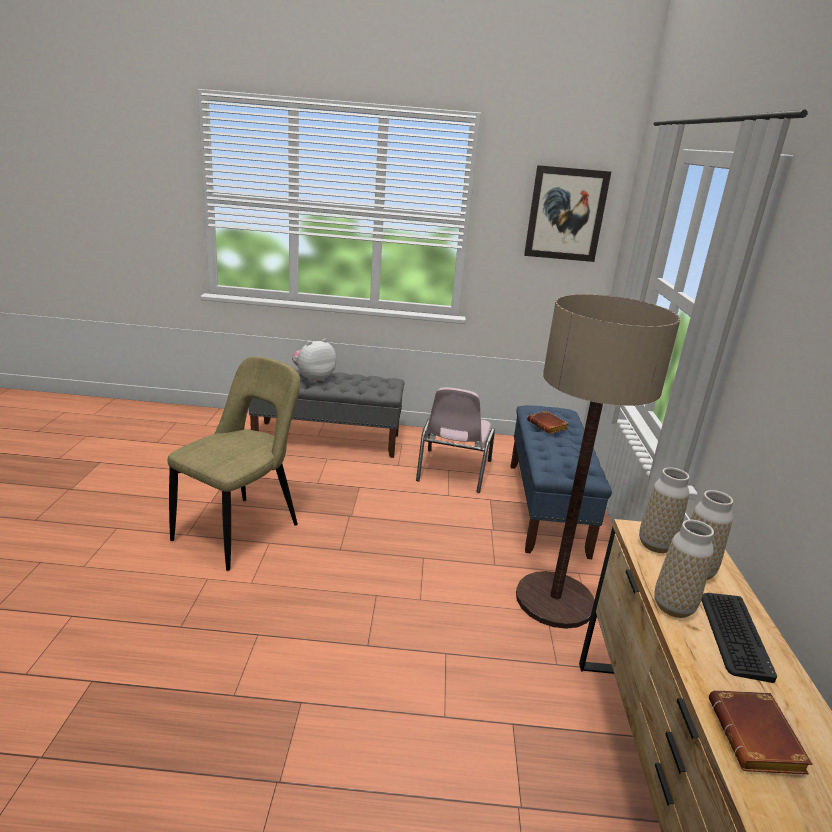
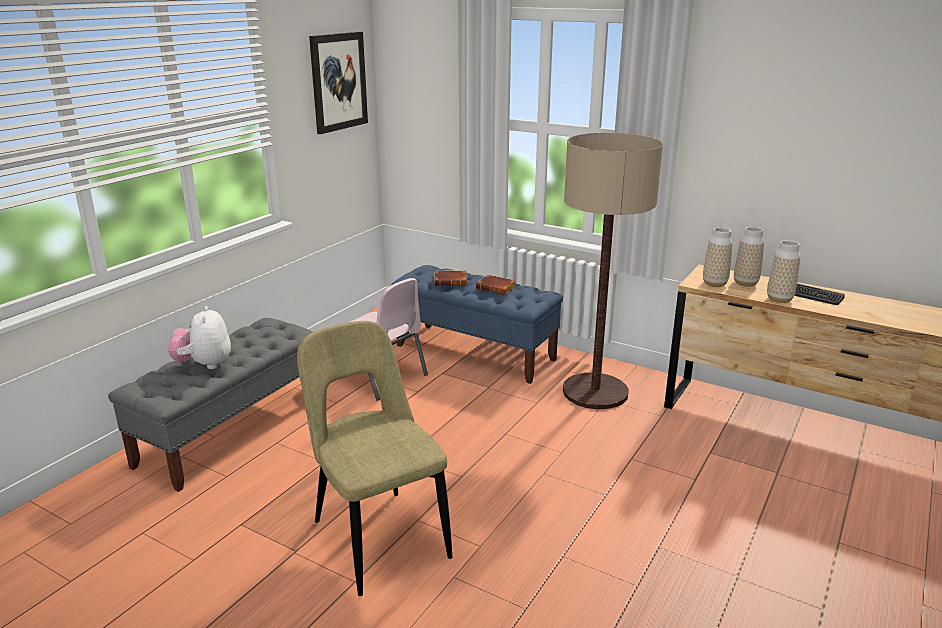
camera: 60 degrees left, 0 degrees up
brown book [709,690,813,774] -> brown book moved to [476,275,516,295]

